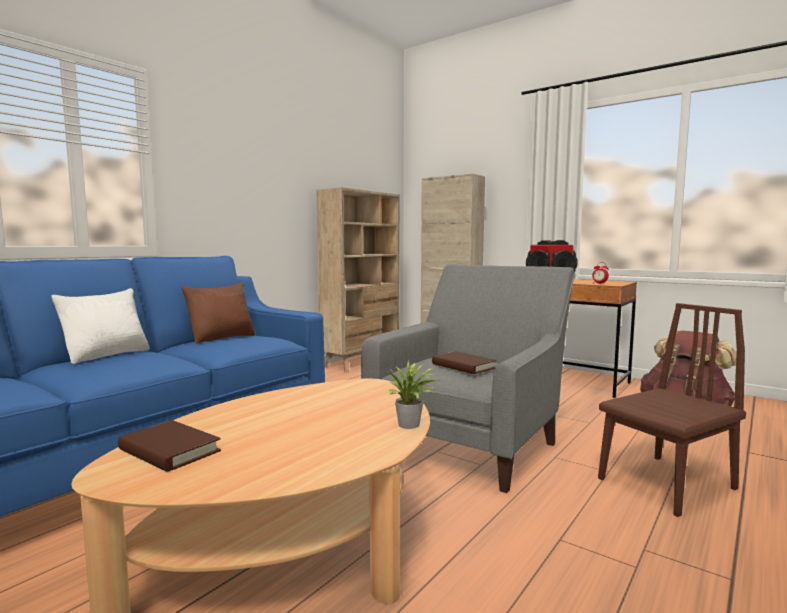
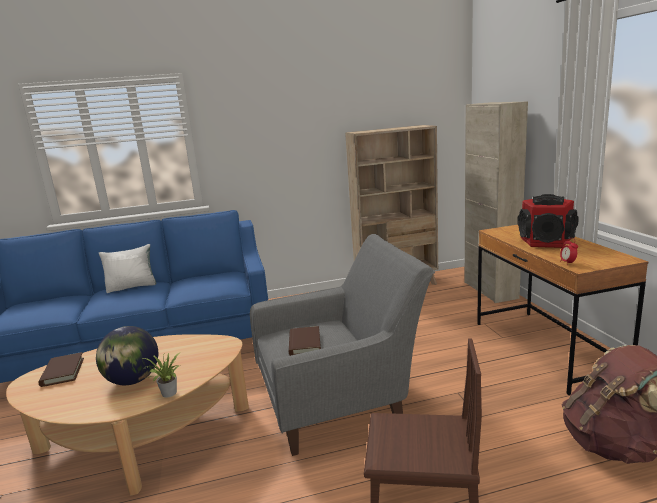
camera: 40 degrees right, 10 degrees up
brown pillow [182,282,256,343] -> none
none -> globe [96,326,158,385]

